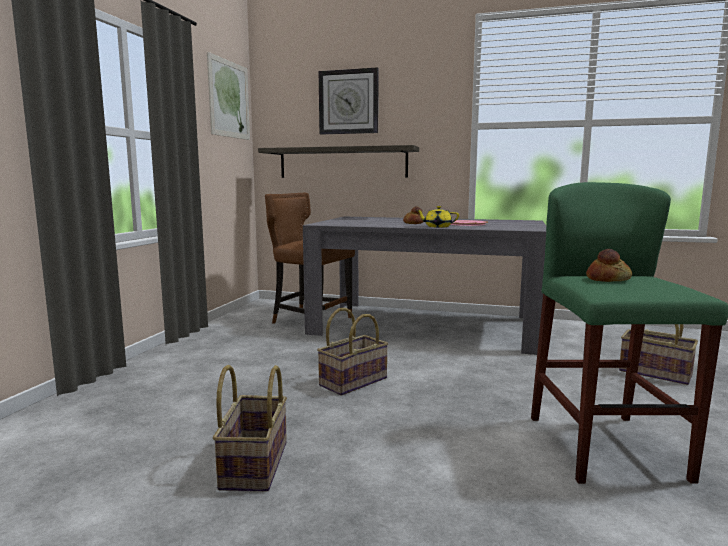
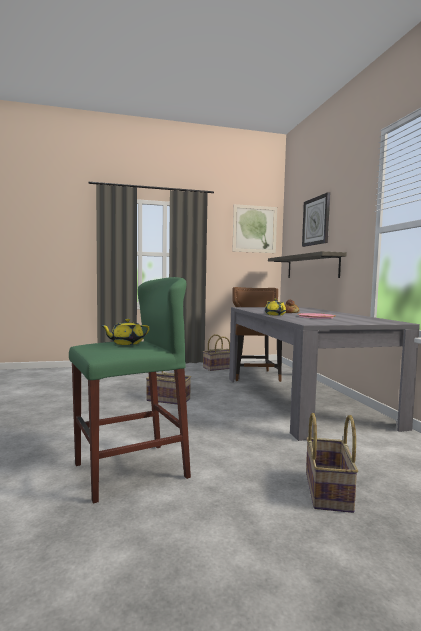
camera: 60 degrees right, 5 degrees down
basket [213,365,287,491] -> basket moved to [203,334,230,371]
bread [586,249,632,282] -> yellow teapot [100,319,150,345]

